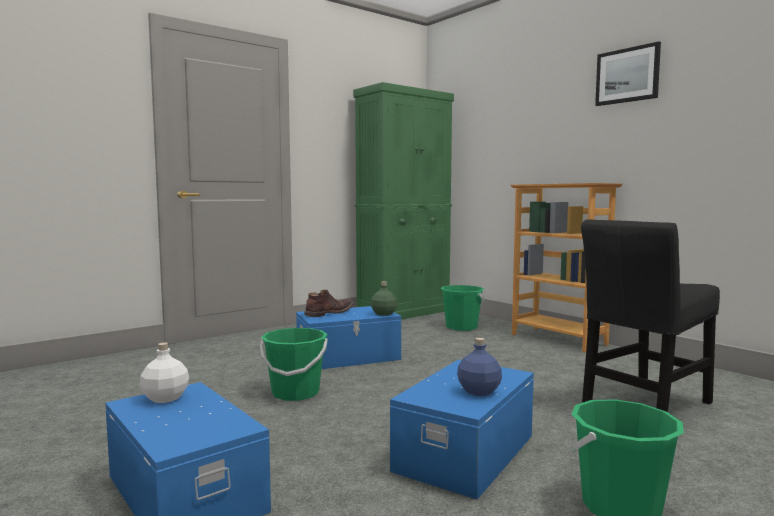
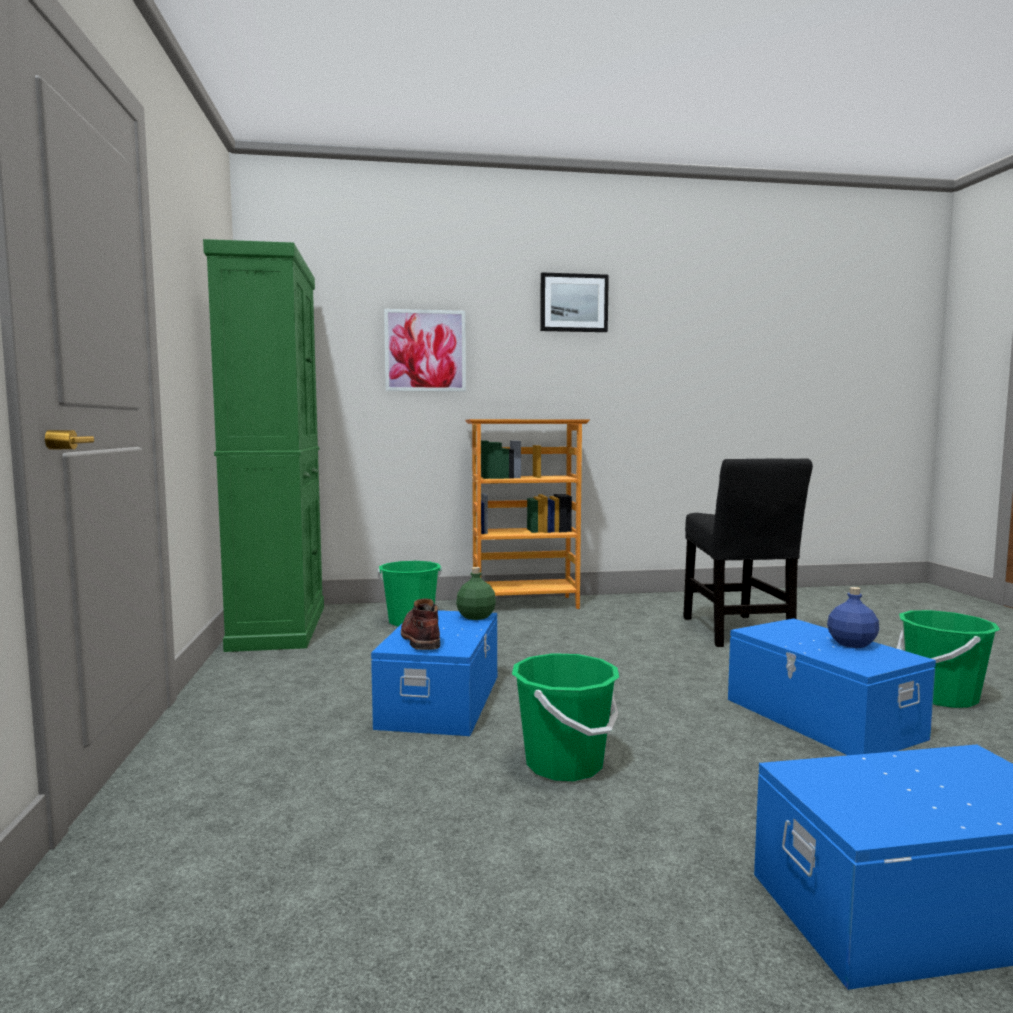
camera: 60 degrees left, 0 degrees up
white bottle [140,342,189,403] -> none
none -> picture [384,309,466,392]

